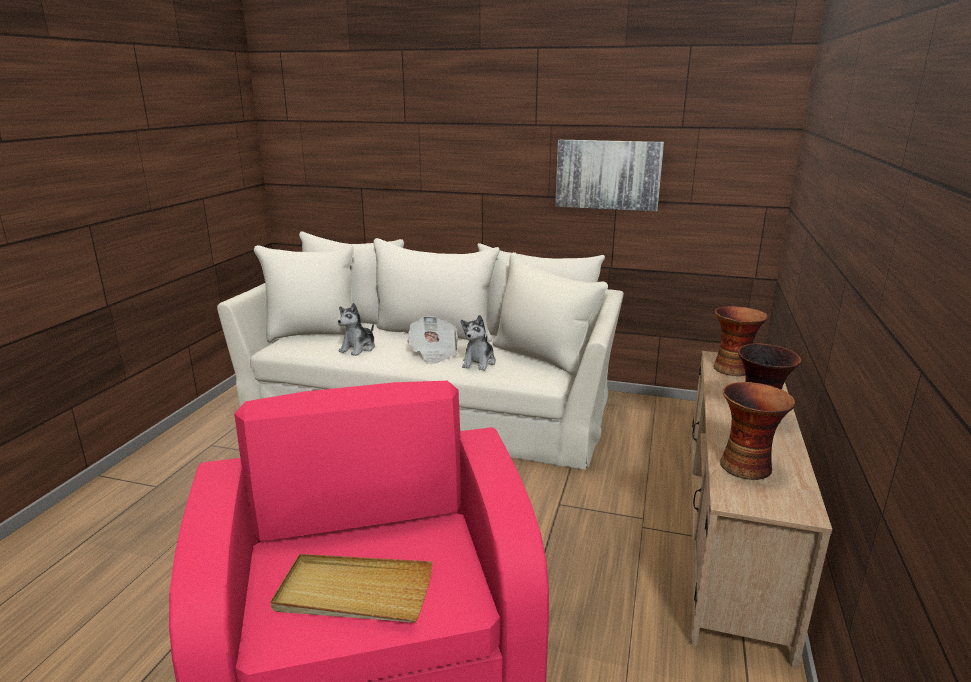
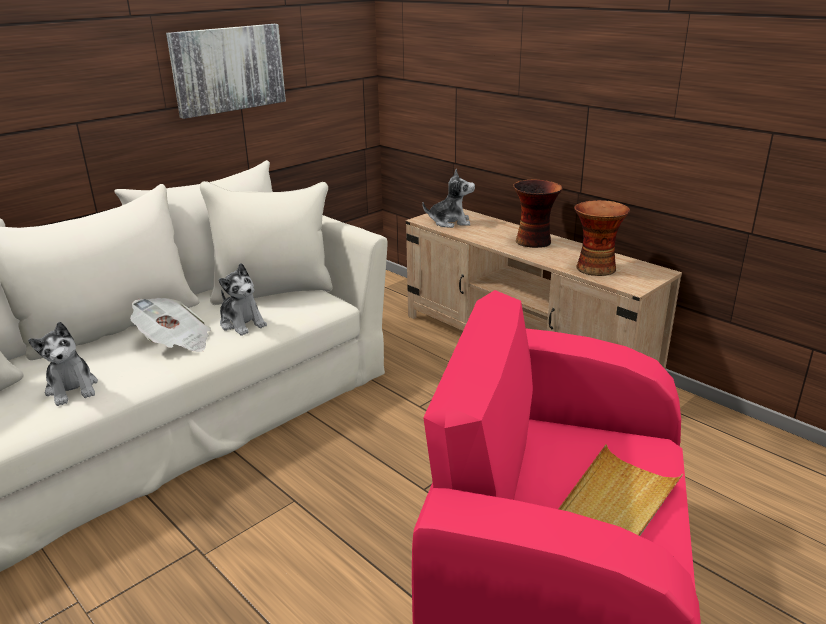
camera: 60 degrees left, 5 degrees up
vase [713,306,768,376] -> plush toy [422,169,475,228]

